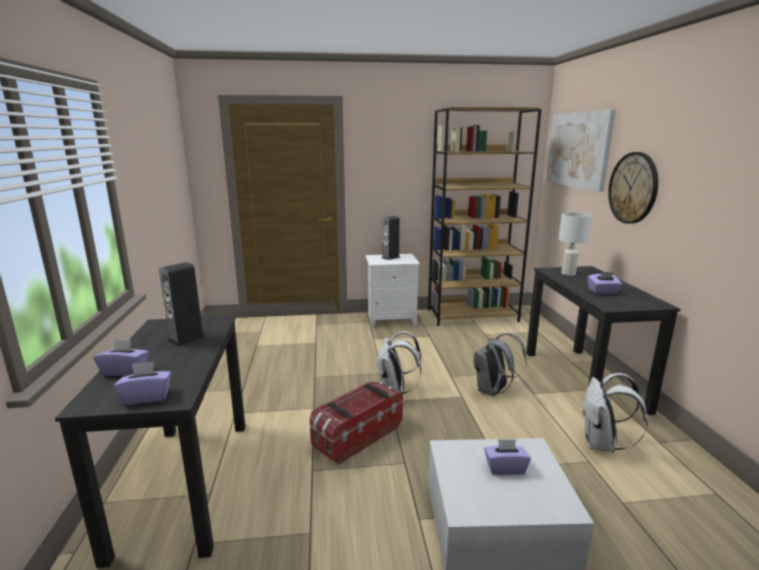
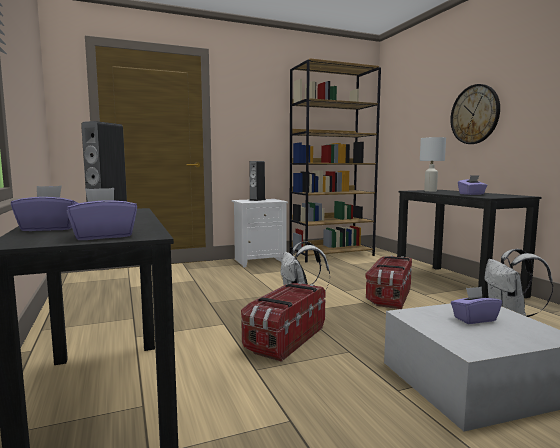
camera: 15 degrees left, 10 degrees down
grey backpack [474,333,527,396] -> storage box [365,256,412,309]
picture [546,109,616,192] -> none

